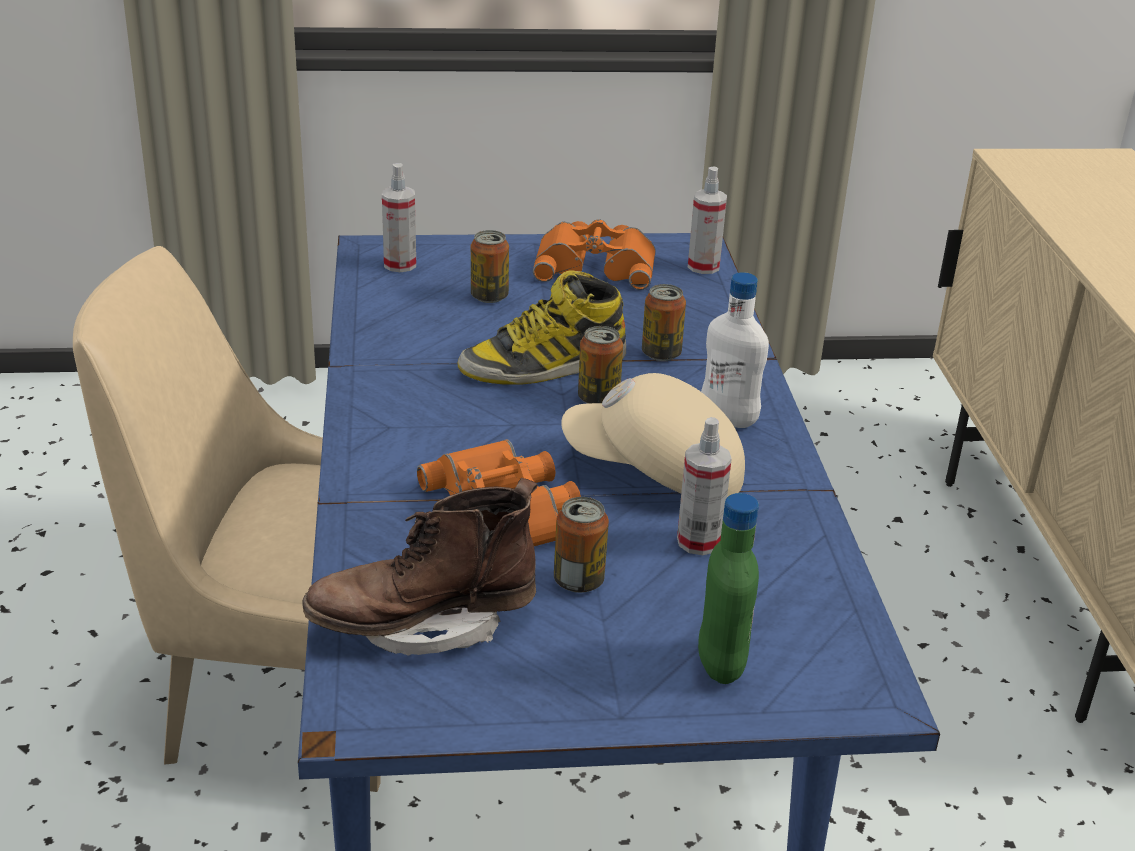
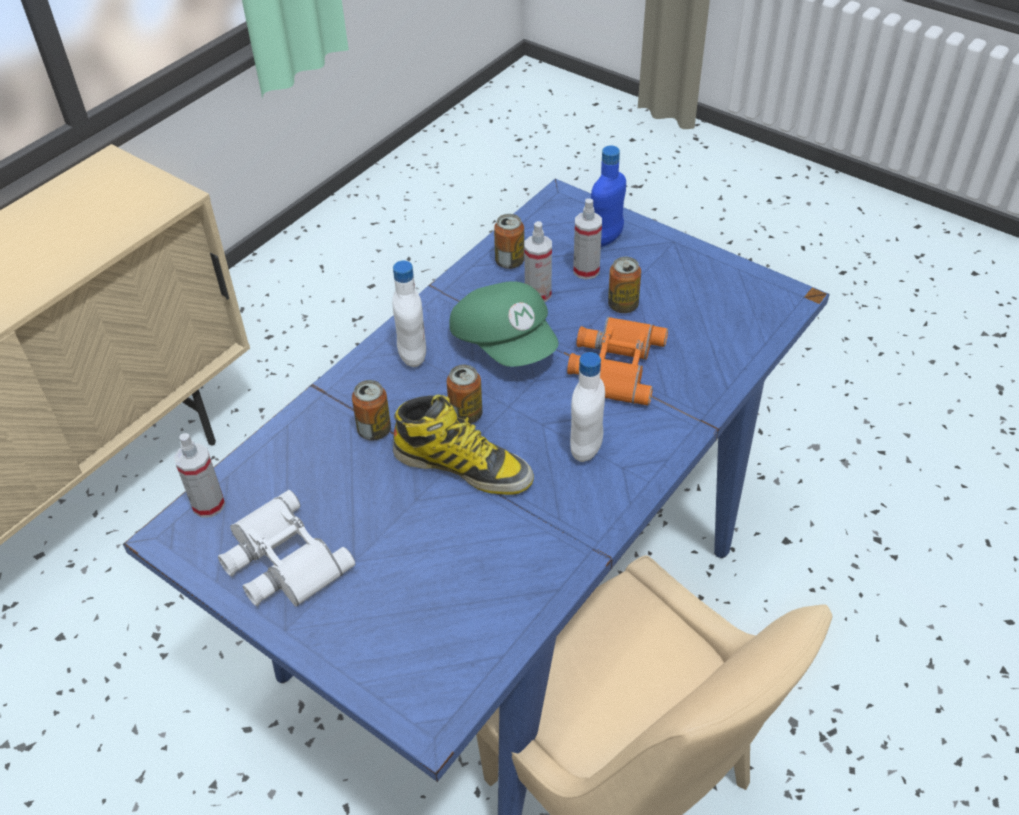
camera: 135 degrees left, 15 degrees up
brown boot [303,478,538,656] -> none
spray bottle [382,163,416,272] -> spray bottle moved to [573,198,602,280]
can [471,230,509,303] -> can moved to [494,214,524,269]
orange binoculars [533,219,656,290] -> white binoculars [218,490,355,607]
beige cap [561,373,745,497] -> green cap [449,281,559,367]
green bottle [698,493,759,684] -> blue bottle [591,145,626,247]
none -> white bottle [570,352,605,462]

